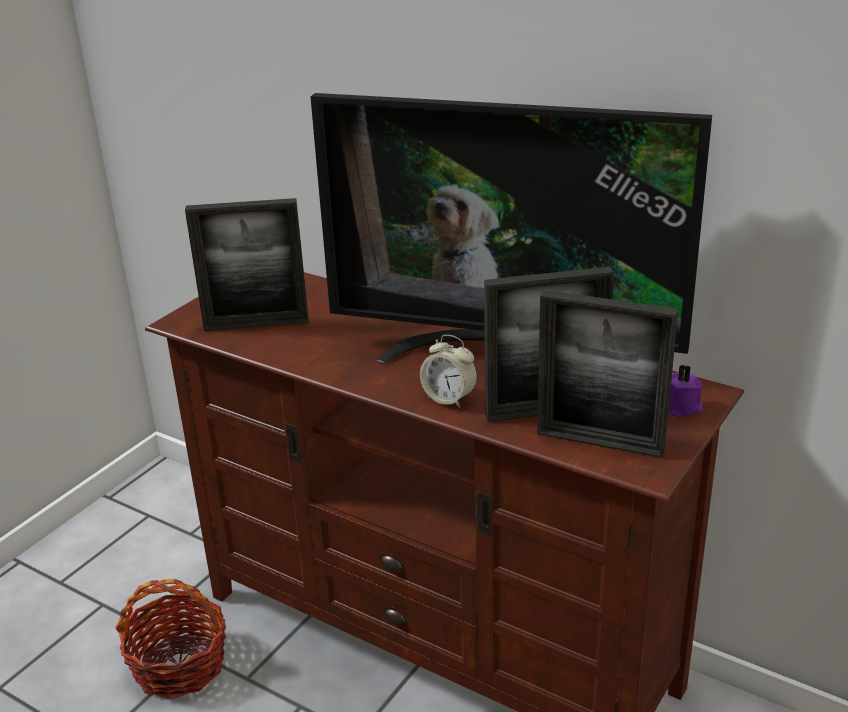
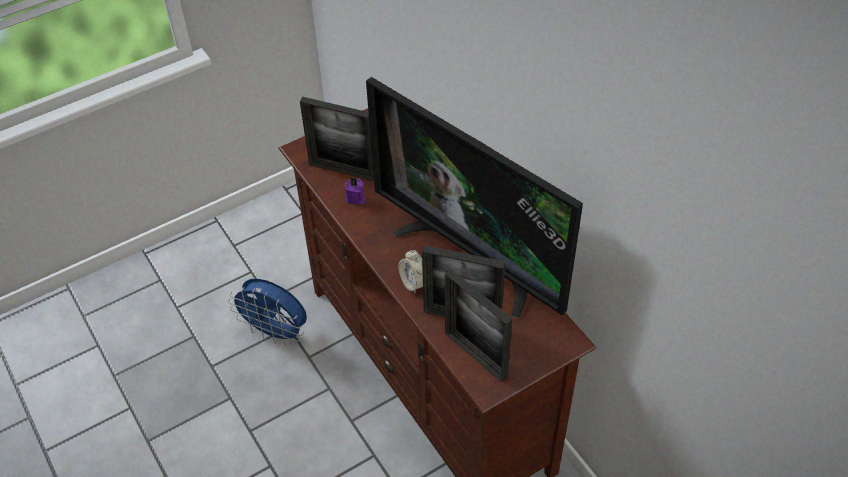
camera: 25 degrees right, 20 degrees up
basket [116,579,226,699] -> blue fan [228,279,307,345]
purple candle [668,364,703,417] -> purple candle moved to [345,177,366,205]

